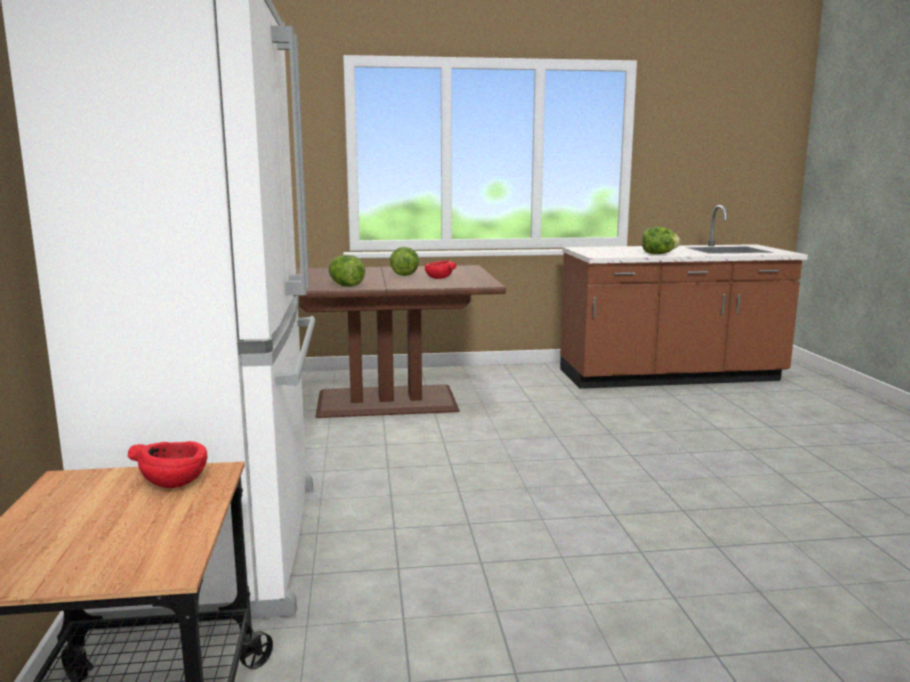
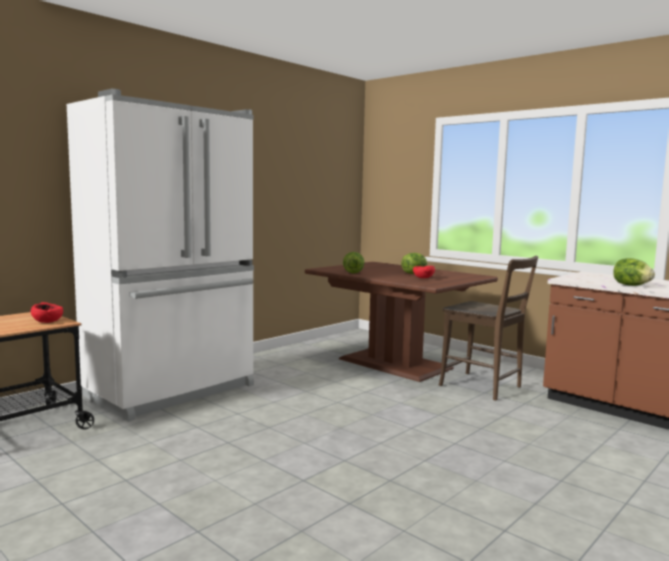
camera: 50 degrees right, 5 degrees down
none -> brown chair [439,256,538,401]

